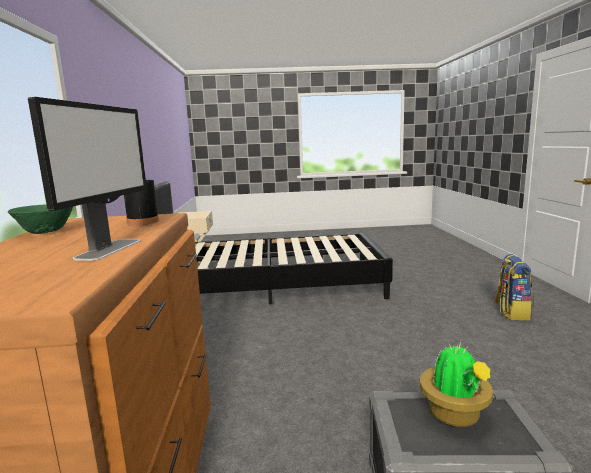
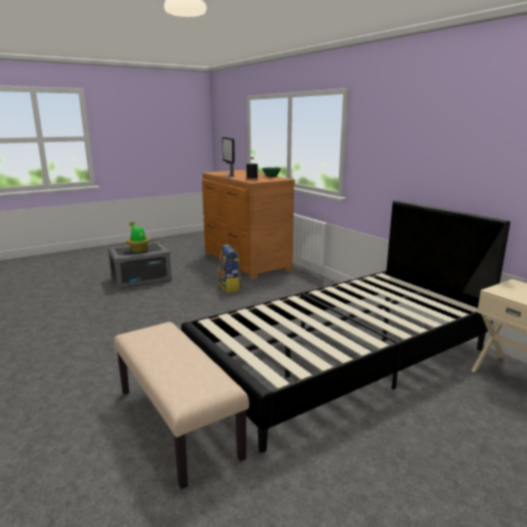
camera: 150 degrees right, 5 degrees up
backpack [494,254,533,321] -> backpack moved to [218,244,243,293]
none -> beige bench [114,322,249,489]

